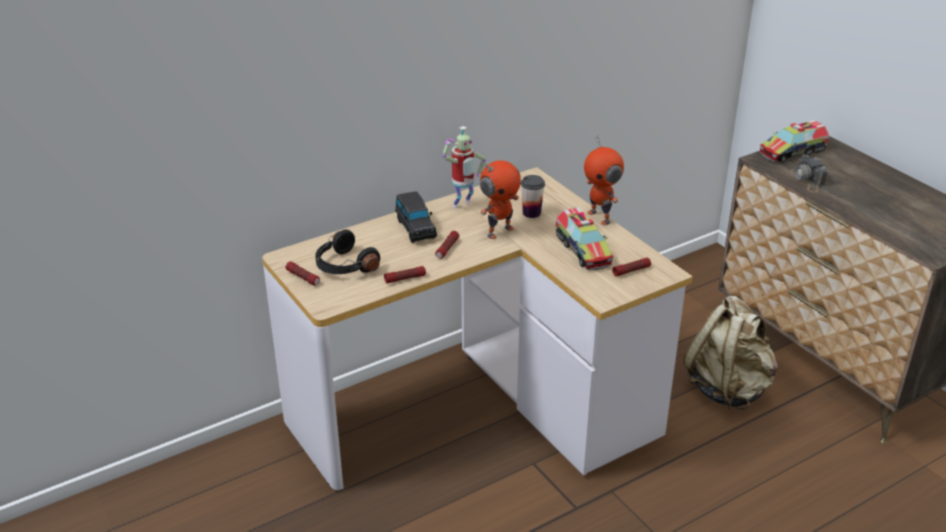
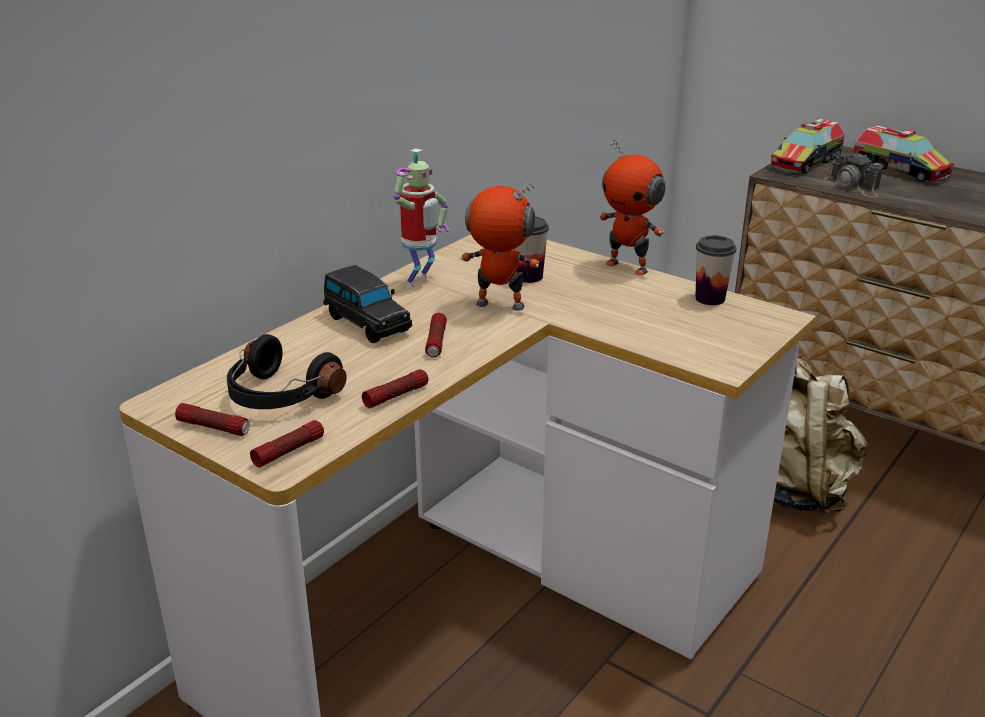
camera: 20 degrees left, 5 degrees down
toy robot [480,160,521,239] -> toy robot turned 105 degrees counterclockwise [460,183,539,311]
toy truck [556,207,613,270] -> toy truck moved to [853,125,954,182]
flashlight [612,258,651,277] -> flashlight moved to [250,420,324,468]
none -> cup [696,235,736,305]

